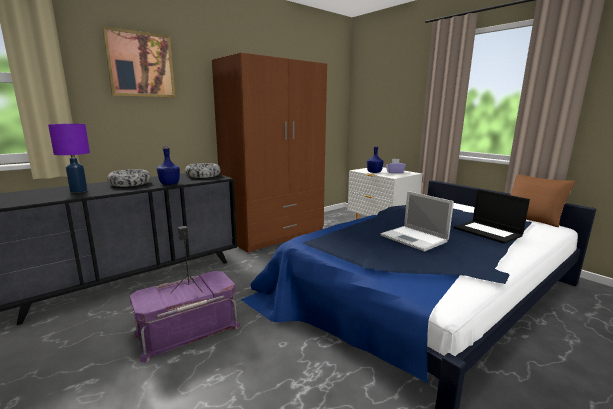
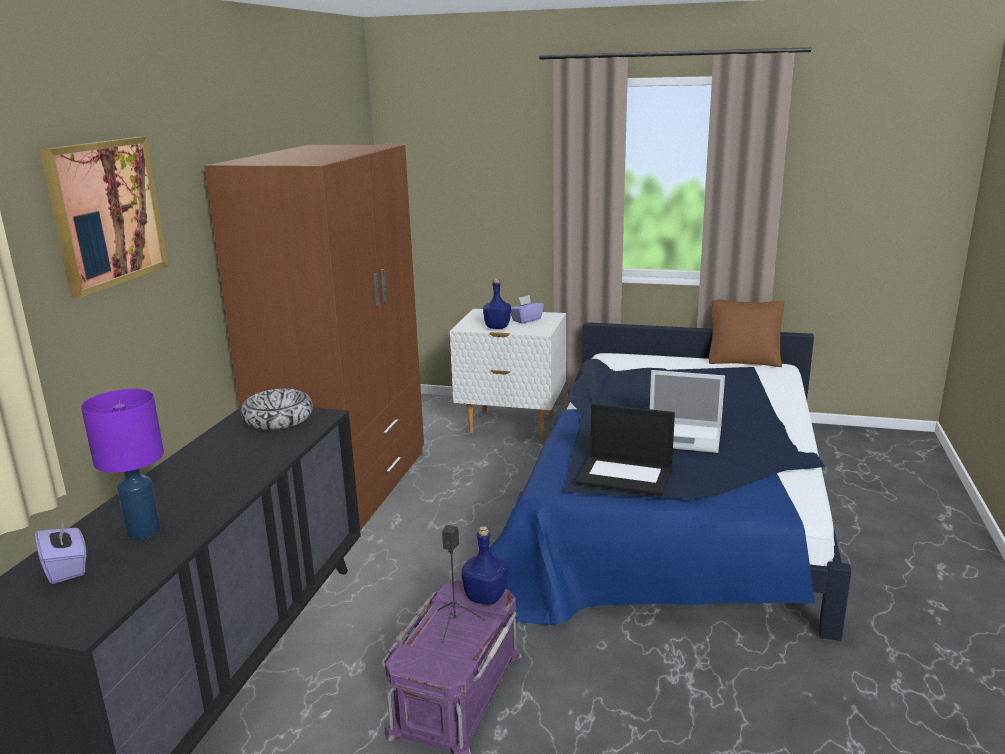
camera: 35 degrees left, 5 degrees up
bowl [107,169,151,187] -> none
blue bottle [157,145,180,185] -> blue bottle moved to [462,526,508,605]
laptop [454,189,530,244] -> laptop moved to [575,403,675,496]
none -> purple tissue box [35,520,87,584]

